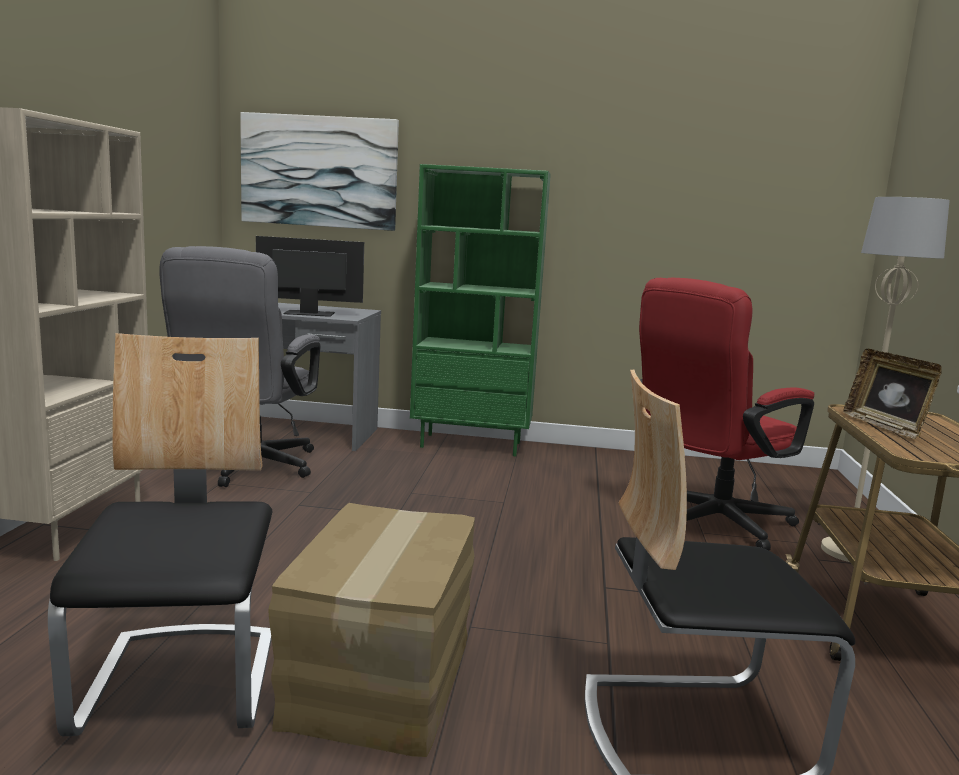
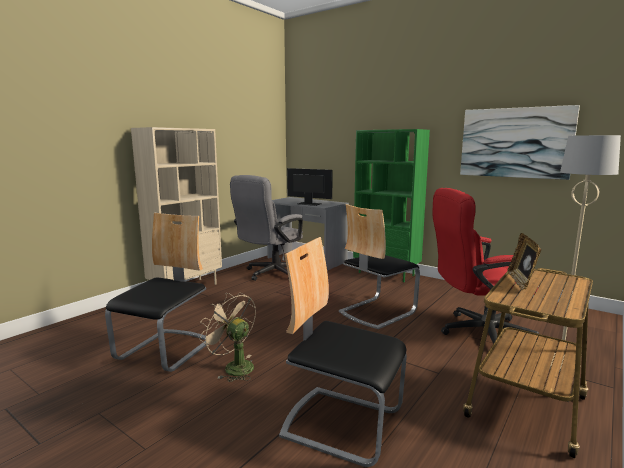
camera: 30 degrees right, 0 degrees up
picture [240,112,399,231] -> picture moved to [460,105,580,180]
cardboard box [268,503,475,757] -> beige fan [199,293,256,382]
none -> chair [339,204,420,329]

